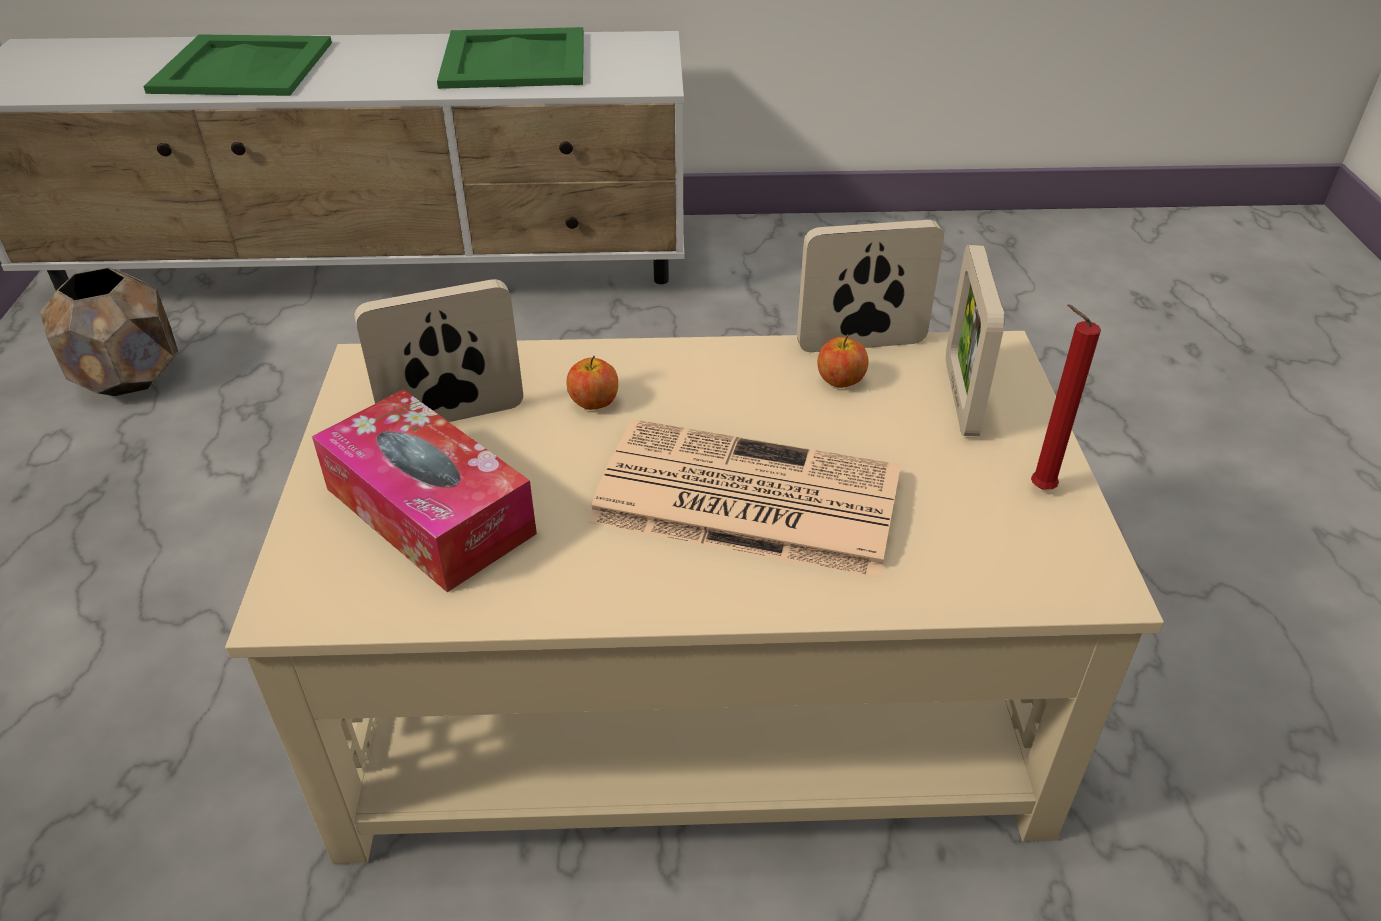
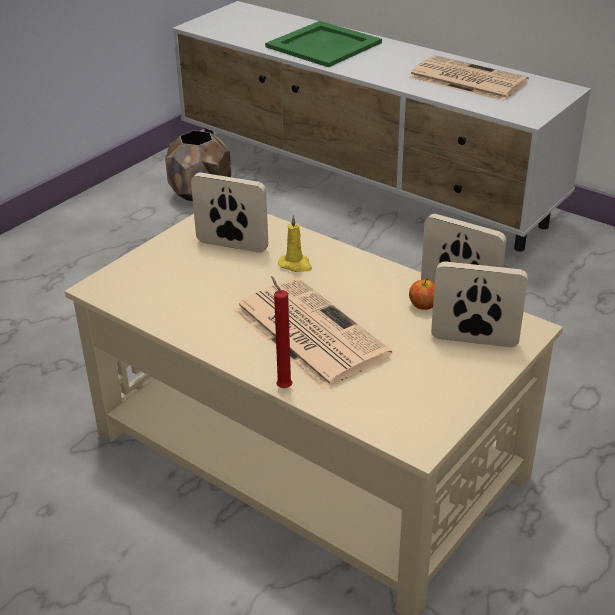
camera: 40 degrees right, 5 degrees down
tissue box [312,389,537,592] -> none
green tray [437,27,584,89] -> newspaper [408,55,529,101]
apple [566,356,618,410] -> yellow candle [278,215,312,272]
picture frame [946,245,1004,436] -> picture frame turned 60 degrees clockwise [431,262,528,347]
red candle [1031,304,1101,489] -> red candle moved to [271,276,292,388]

